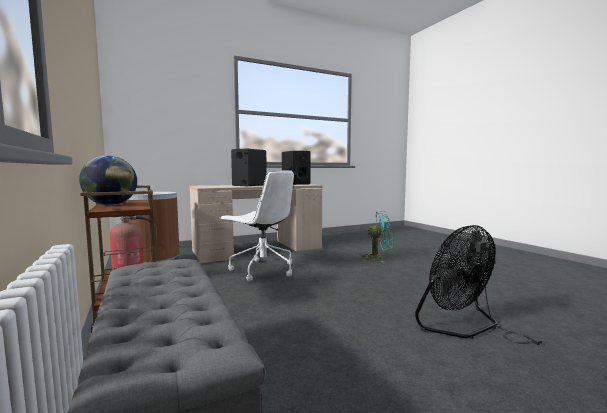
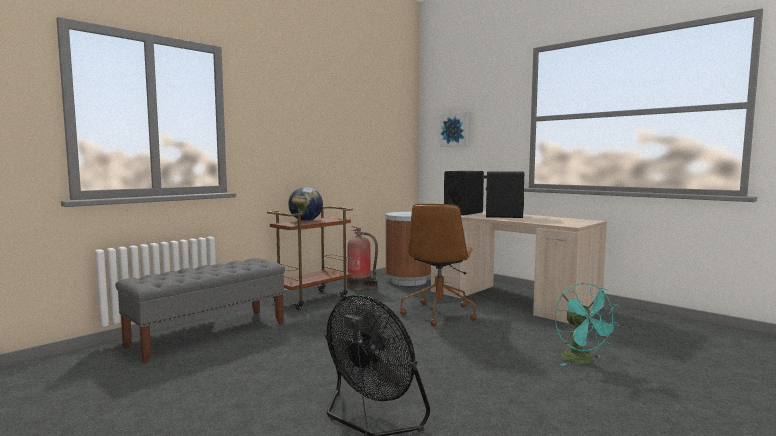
camera: 70 degrees right, 0 degrees up
white office chair [221,170,294,281] -> brown office chair [400,204,477,326]
black speaker [282,151,311,185] -> black speaker moved to [444,171,484,215]
none -> picture [439,112,469,147]

